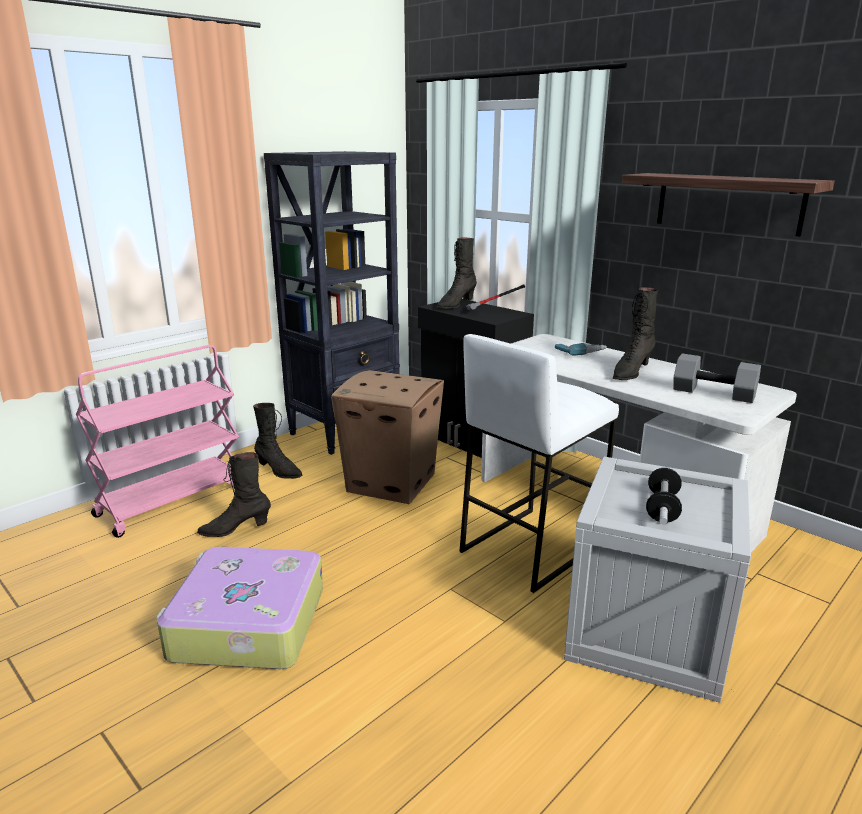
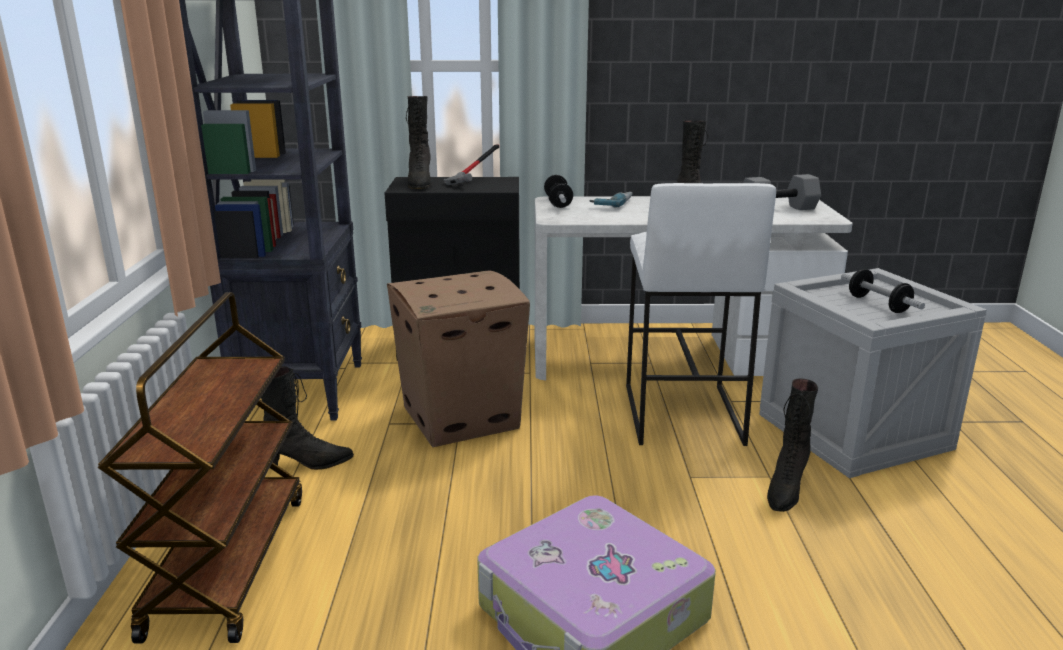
camera: 45 degrees left, 0 degrees up
pink cart [76,345,239,538] -> brown cart [98,292,302,644]
black boot [197,452,271,537] -> black boot moved to [767,379,818,512]
shelf [622,173,835,236] -> none
none -> dumbbell [544,175,573,208]

